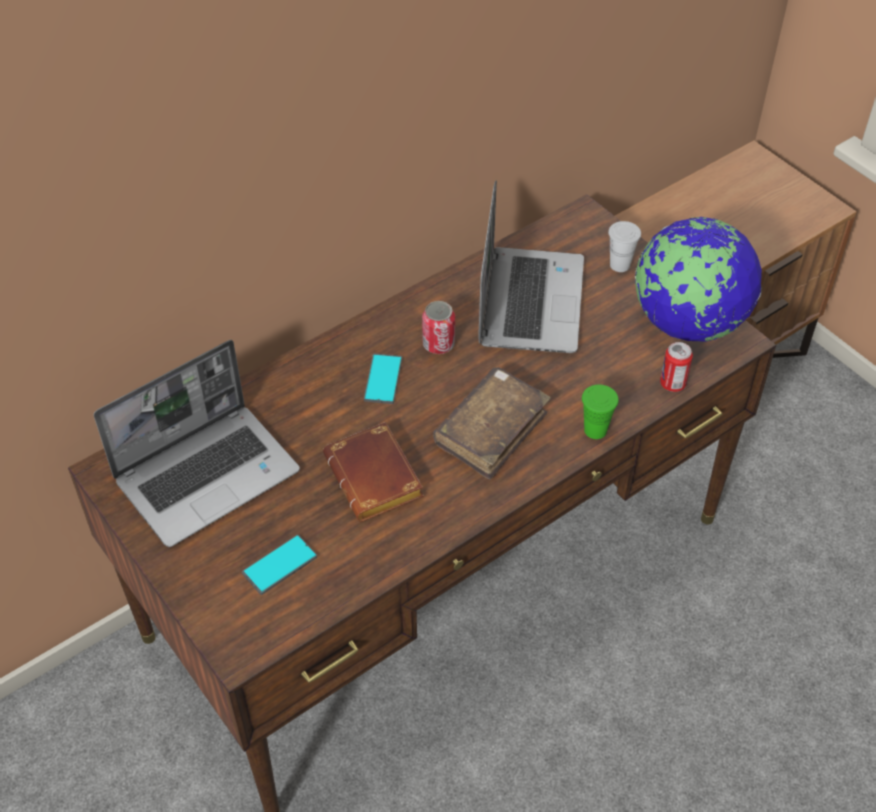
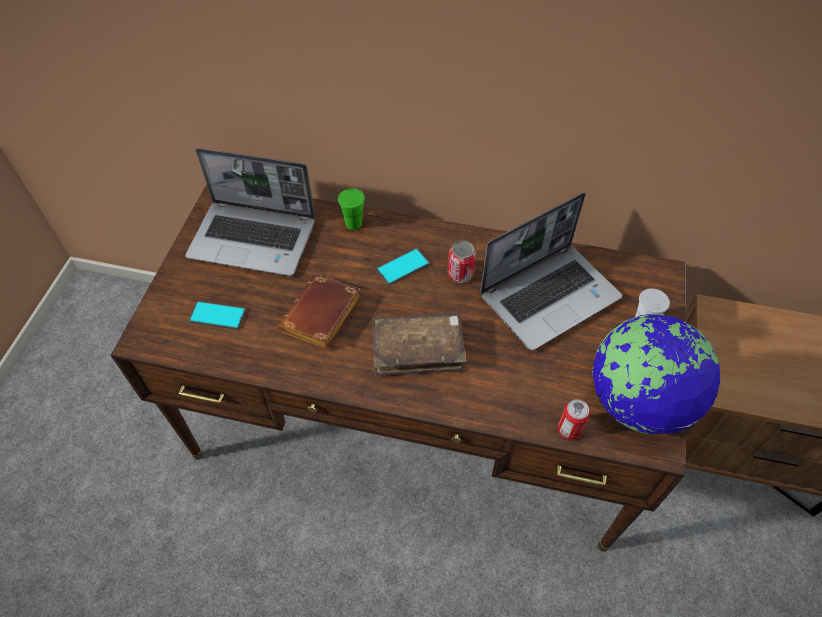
camera: 50 degrees right, 5 degrees up
green cup [582,385,619,439] -> green cup moved to [338,189,365,230]

